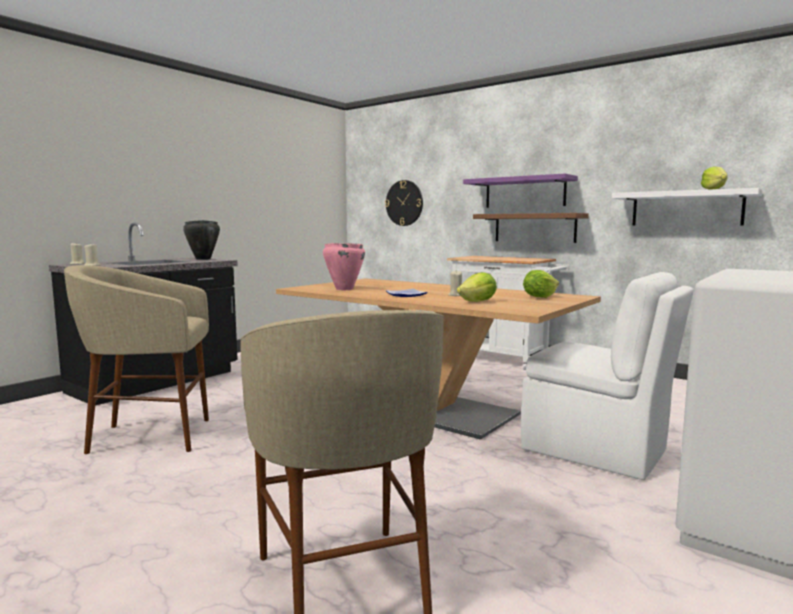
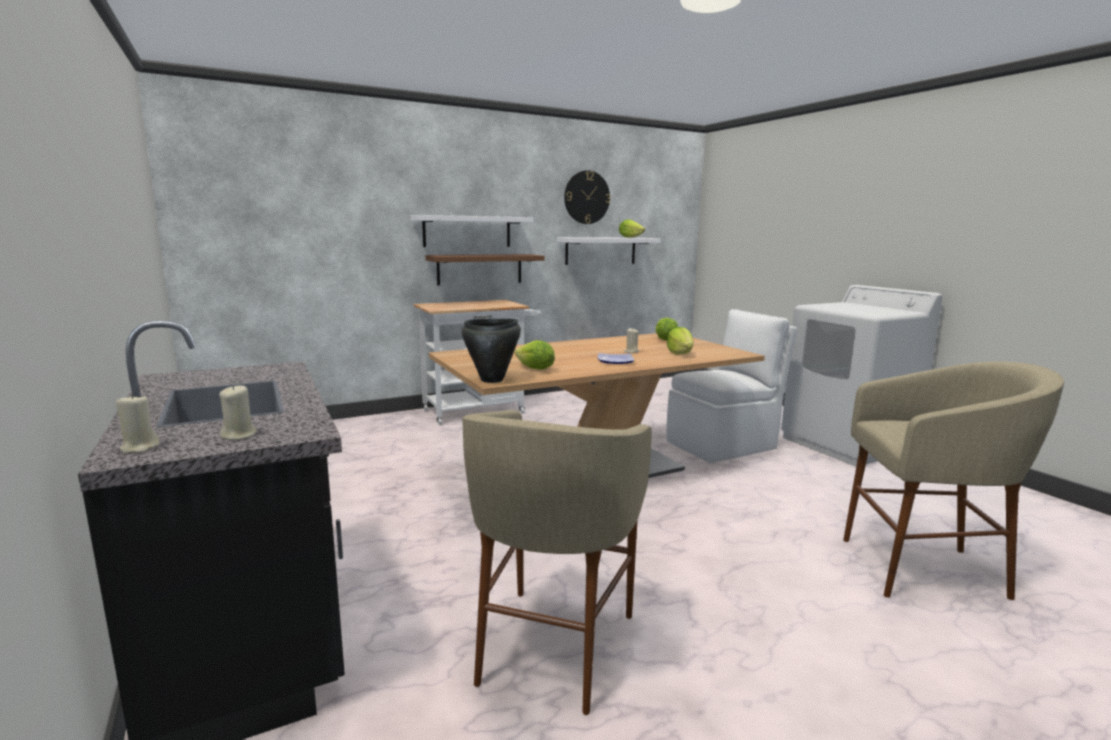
camera: 65 degrees left, 5 degrees up
black cooking pot [183,220,220,260] -> black cooking pot moved to [462,319,521,383]
pink cooking pot [323,243,365,290] -> lettuce [515,340,555,370]
wall clock [385,180,423,226] -> wall clock moved to [564,170,610,224]
purple shelf [463,173,578,208] -> white shelf [411,215,533,247]

